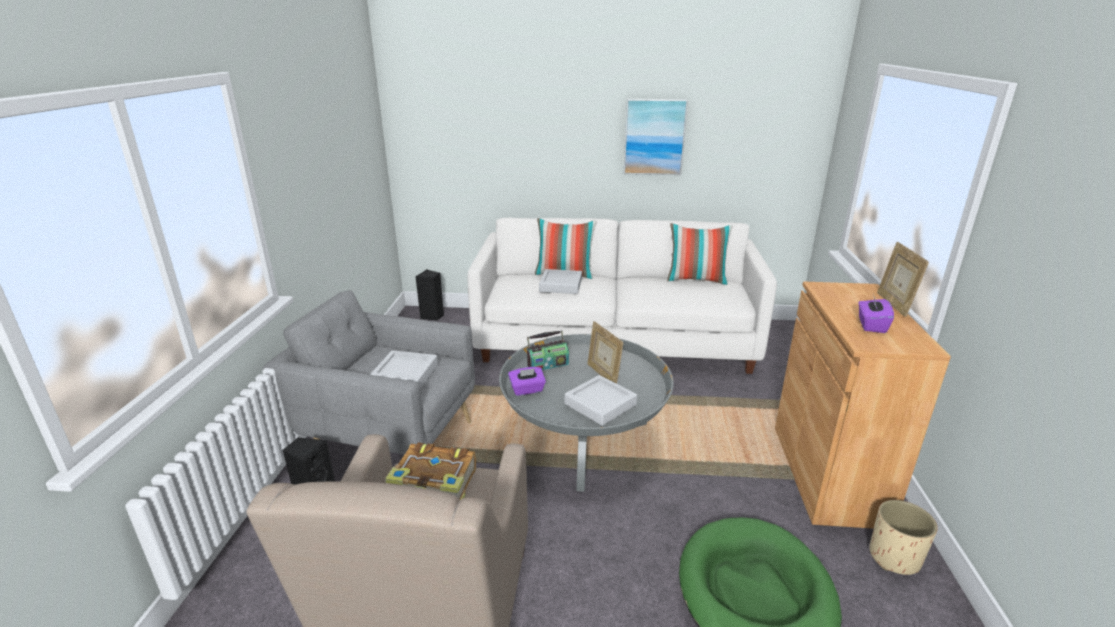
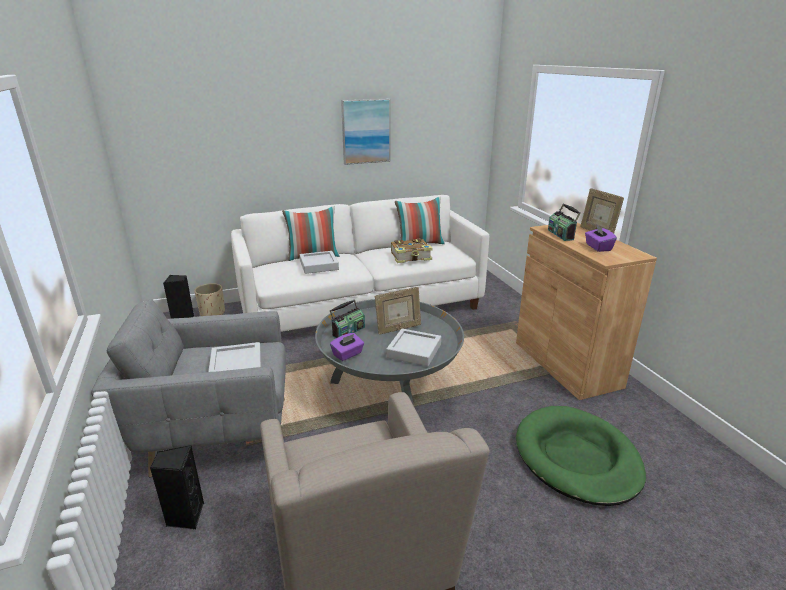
camera: 25 degrees left, 0 degrees up
book [385,442,476,500] -> book moved to [391,239,433,263]
picture frame [588,321,623,384] -> picture frame turned 60 degrees counterclockwise [375,287,421,335]
beige planter [869,500,938,575] -> beige planter moved to [194,283,225,316]
none -> radio [548,204,581,241]

